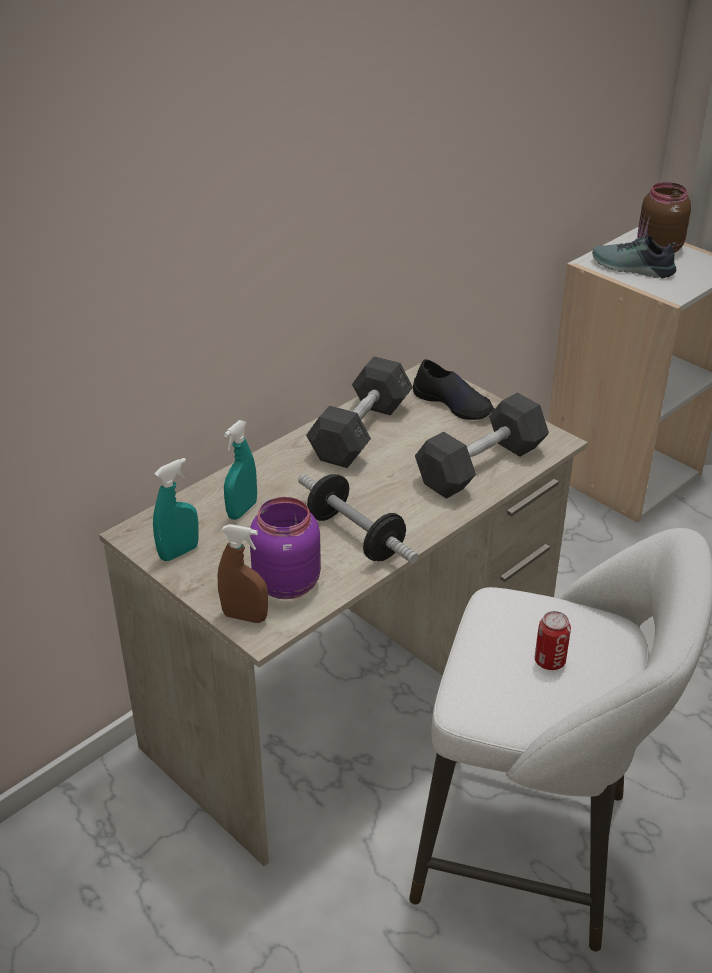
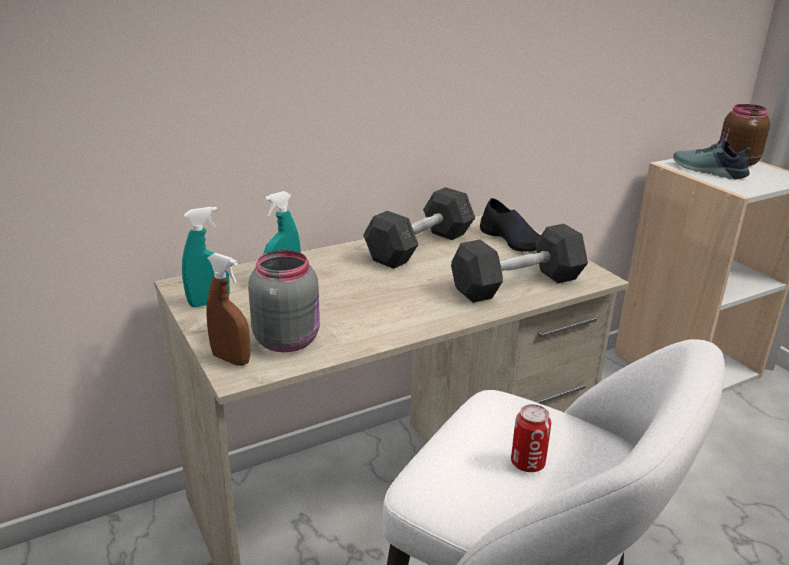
camera: 15 degrees right, 10 degrees down
purple jar [250,497,321,599] -> grey jar [248,250,320,352]
dumbbell [298,474,419,564] -> none

